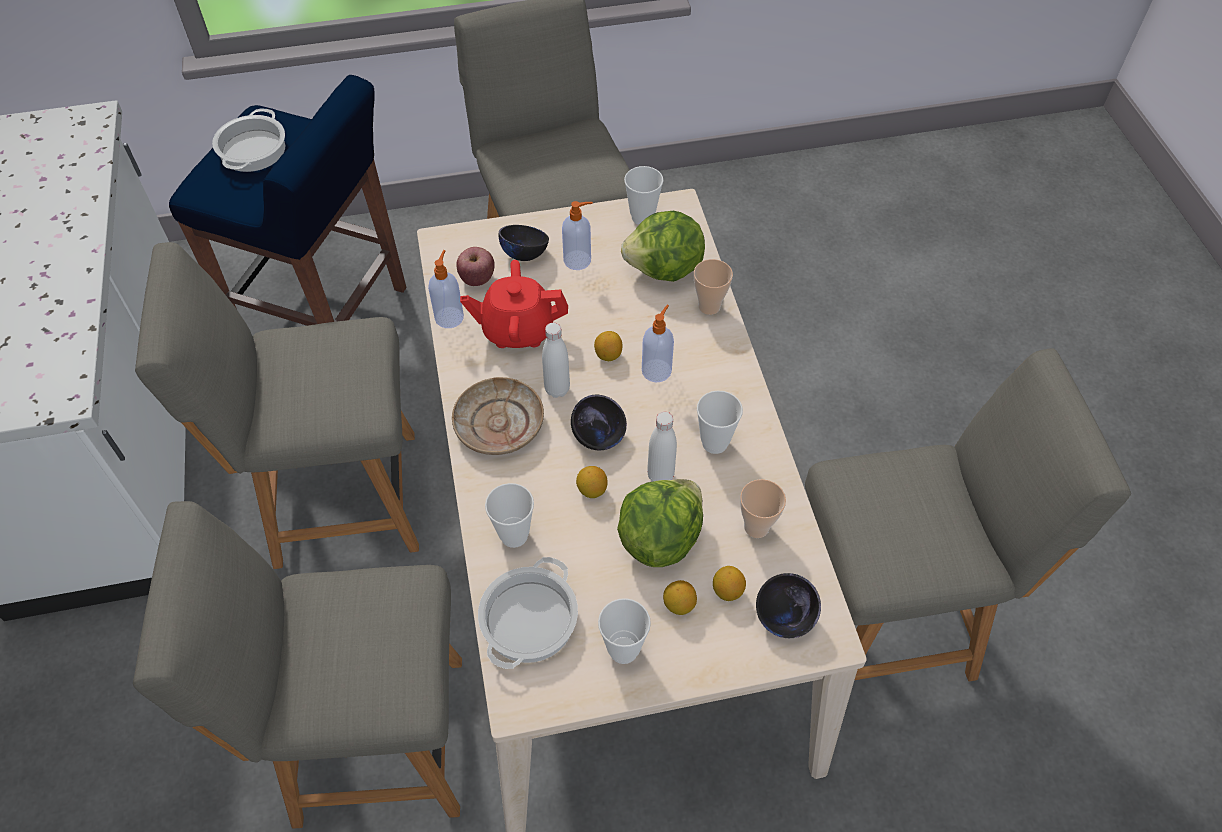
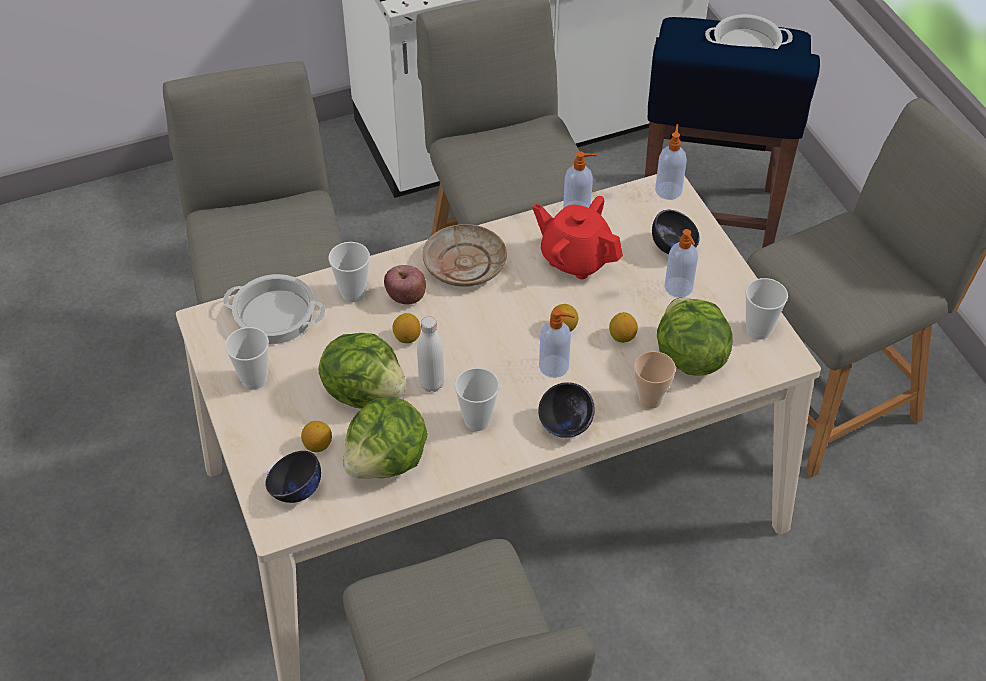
camera: 80 degrees right, 5 degrees down
apple [456,247,495,286] -> apple moved to [384,265,426,304]
red teapot [460,260,568,348] -> red teapot turned 45 degrees counterclockwise [532,196,623,279]
white bottle [542,323,570,398] -> none
black bowl [571,395,627,450] -> black bowl moved to [538,382,595,438]
lemon [663,580,697,615] -> lemon moved to [609,312,638,343]
cup [740,479,786,538] -> lettuce [343,397,428,479]
none -> soap dispenser [655,124,687,200]

